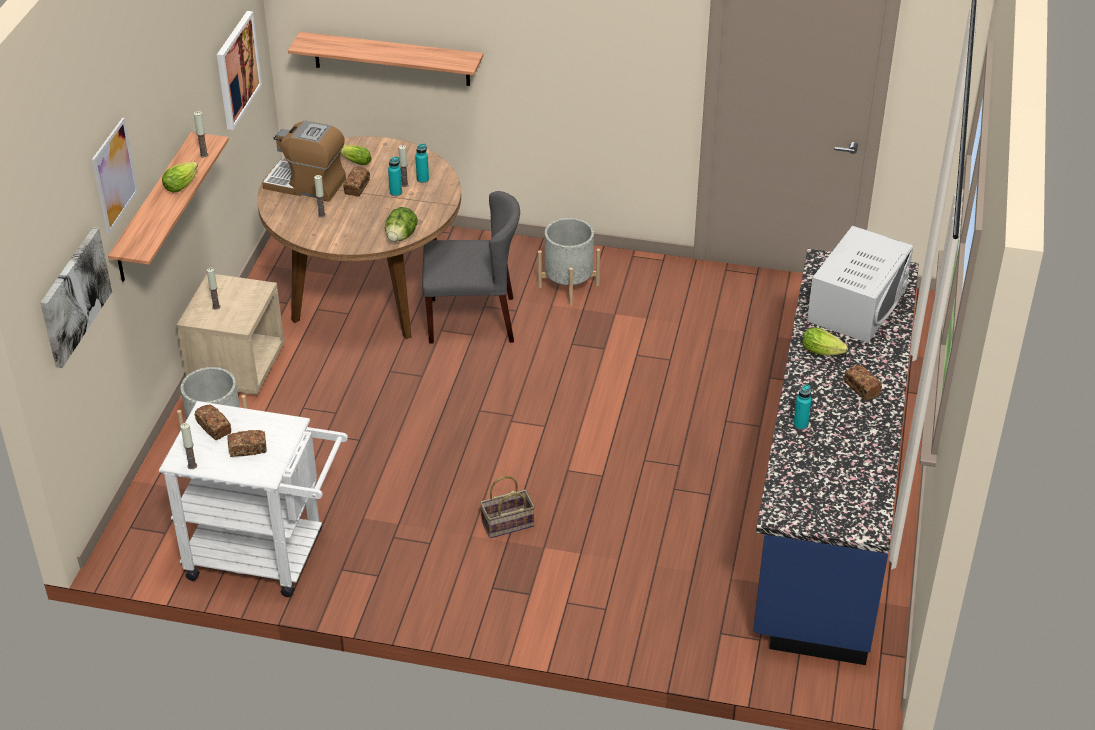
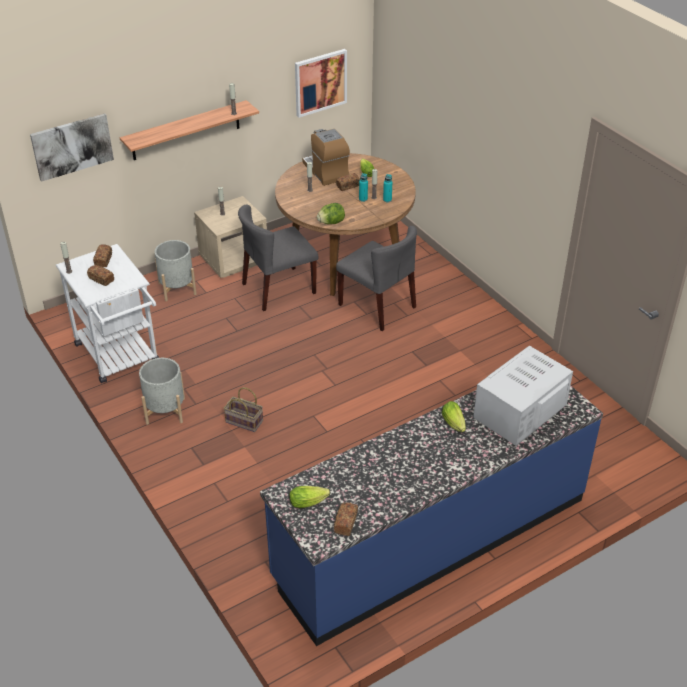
camera: 45 degrees right, 0 degrees up
picture [92,118,138,234] -> none
lettuce [162,162,198,192] -> lettuce moved to [289,486,330,508]
shelf [288,32,483,86] -> none
grey planter [538,218,600,305] -> grey planter moved to [139,358,185,425]
turquoise bottle [793,384,812,430] -> none
white microwave [807,226,913,343] -> white microwave turned 150 degrees clockwise [473,346,573,446]
bread [844,365,882,400] -> bread moved to [334,502,358,536]
none -> grey chair [238,204,318,311]

